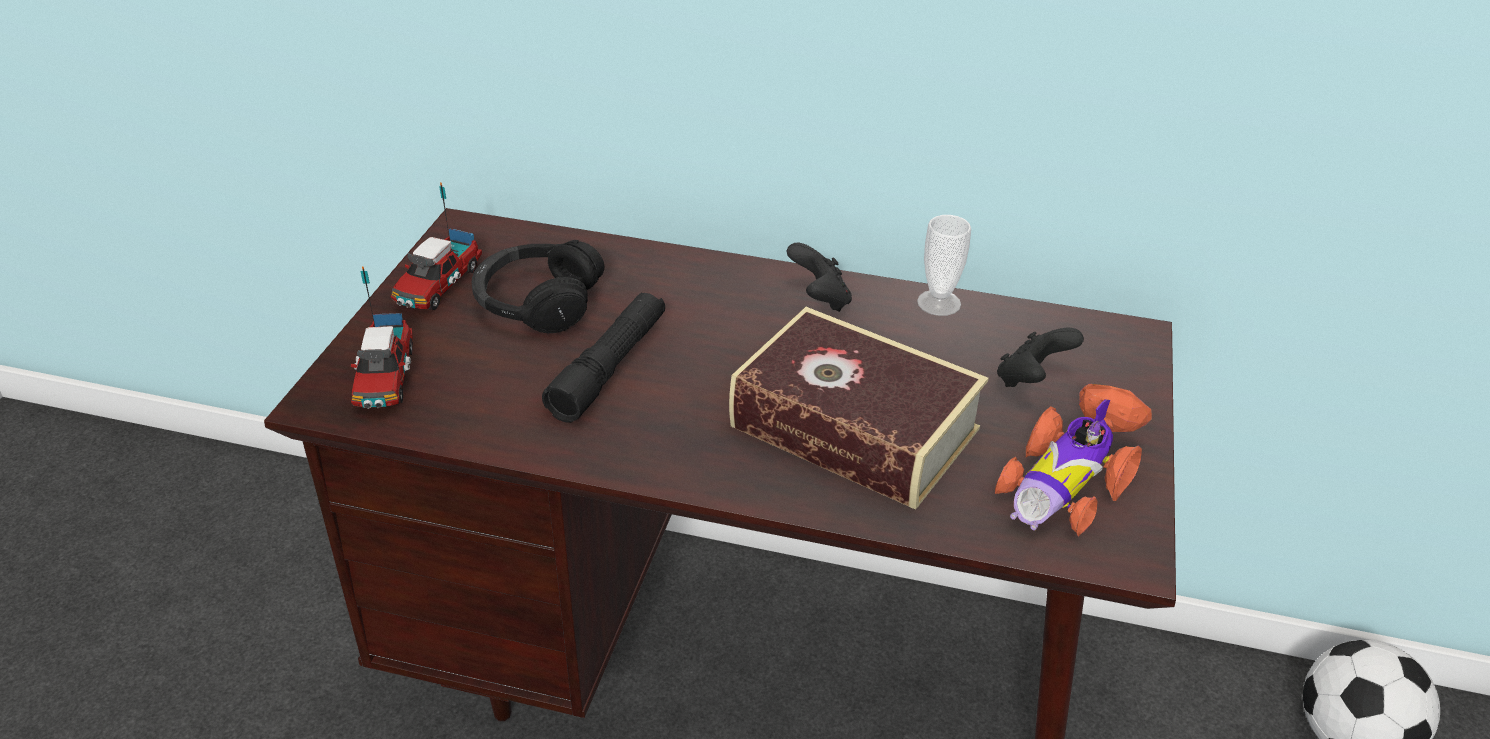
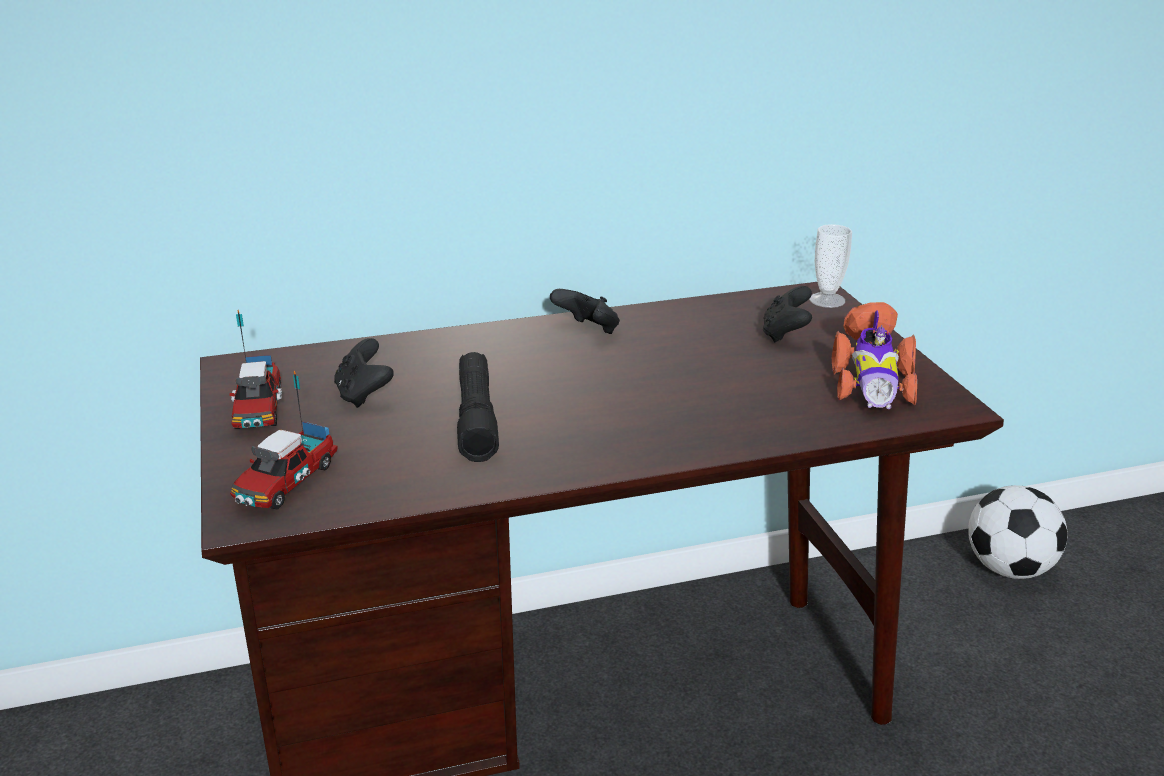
camera: 30 degrees left, 10 degrees down
toy truck [351,266,413,409] -> toy truck turned 60 degrees clockwise [230,371,337,510]
black headphones [471,240,604,333] -> black game controller [334,338,394,408]
book [729,307,989,510] -> none
cup [917,215,971,316] -> cup moved to [809,224,852,308]

